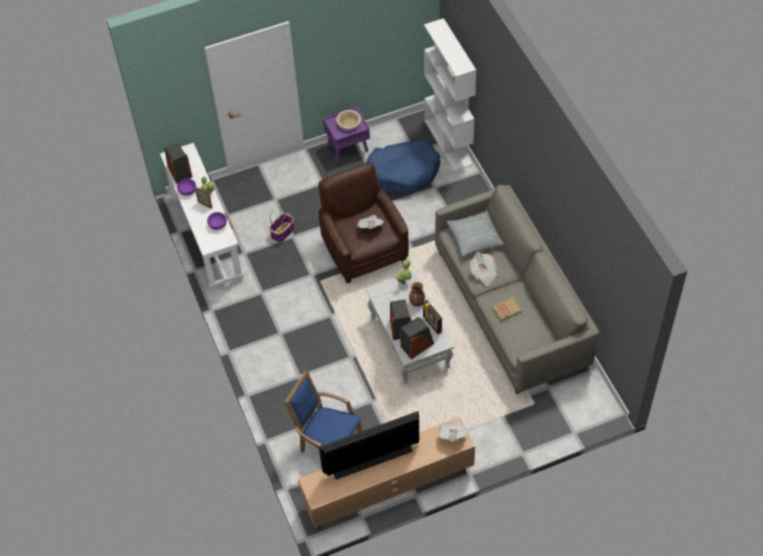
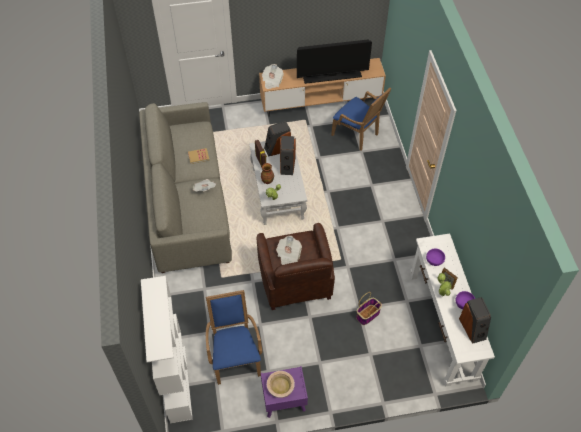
camera: 170 degrees left, 0 degrees up
blue dog bed [366,140,440,194] -> blue armchair [206,290,262,385]
pillow [446,211,504,257] -> none

